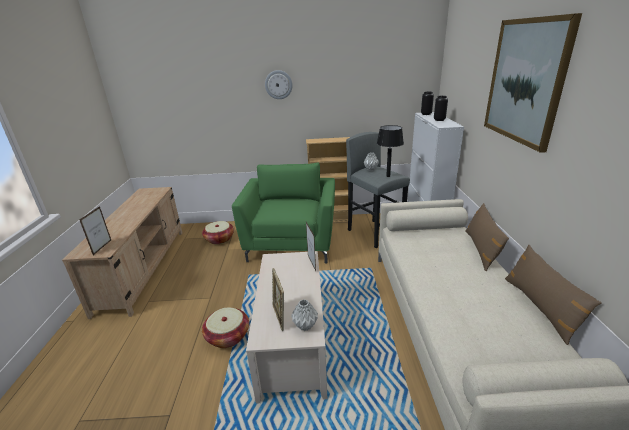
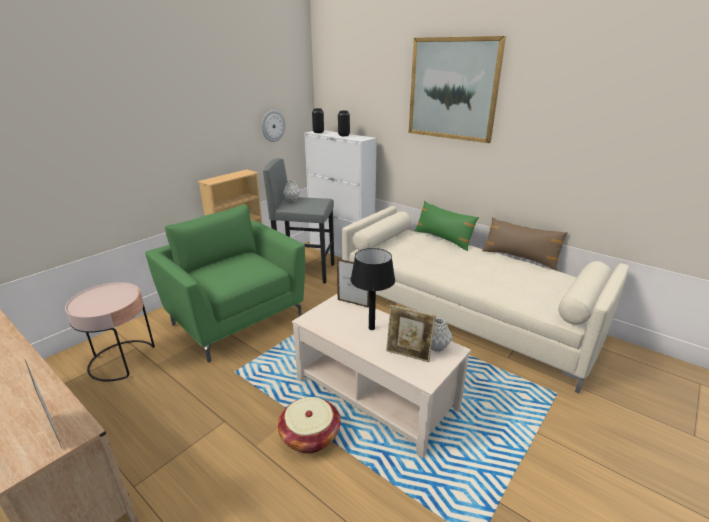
camera: 50 degrees left, 0 degrees up
basket [202,221,234,244] -> pink side table [65,282,155,382]
wall clock [265,70,293,99] -> wall clock moved to [262,110,285,142]
black table lamp [377,125,404,177] -> black table lamp moved to [350,248,395,330]
brown pillow [465,203,509,271] -> green pillow [414,201,479,251]

